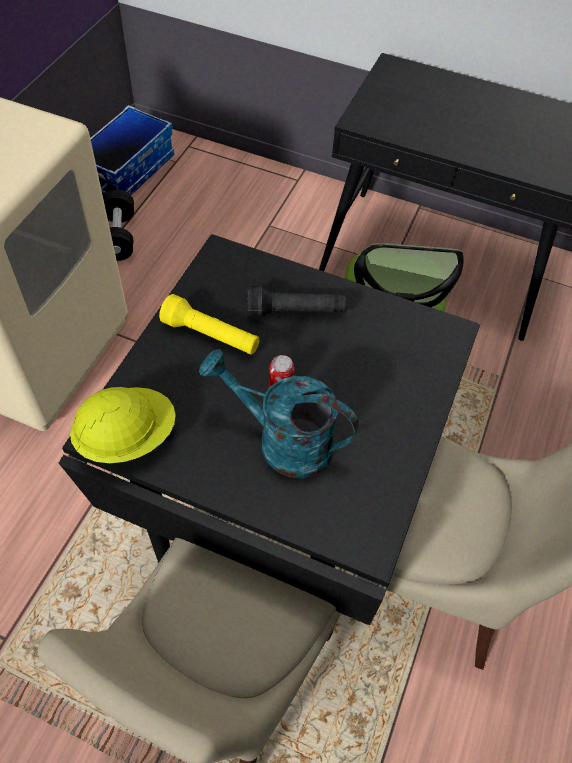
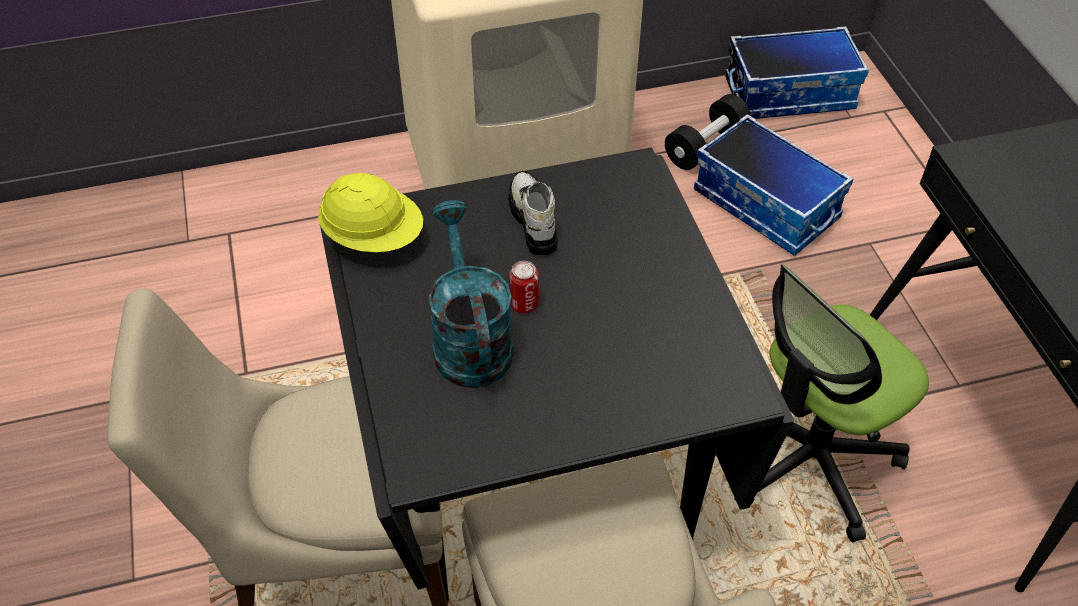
camera: 55 degrees right, 5 degrees down
yellow flashlight [159,294,260,355] -> shoe [508,171,558,255]
black flashlight [247,286,347,316] -> none
none -> storage box [694,114,854,256]

